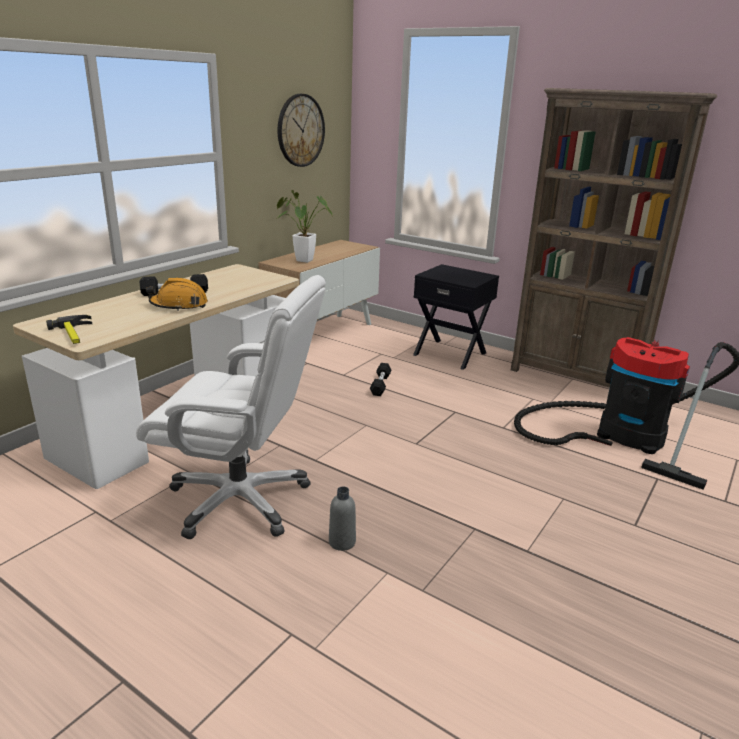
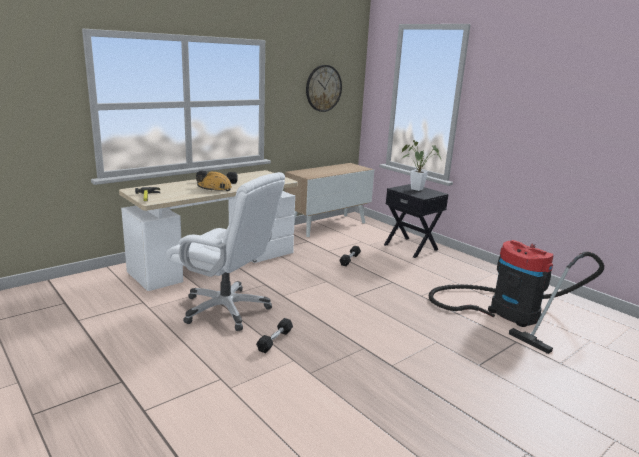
camera: 15 degrees right, 5 degrees down
potted plant [277,190,333,263] -> potted plant moved to [401,140,441,191]
grey bottle [329,486,356,551] -> black dumbbell [256,318,293,353]
brown bookcase [511,88,717,388] -> none

